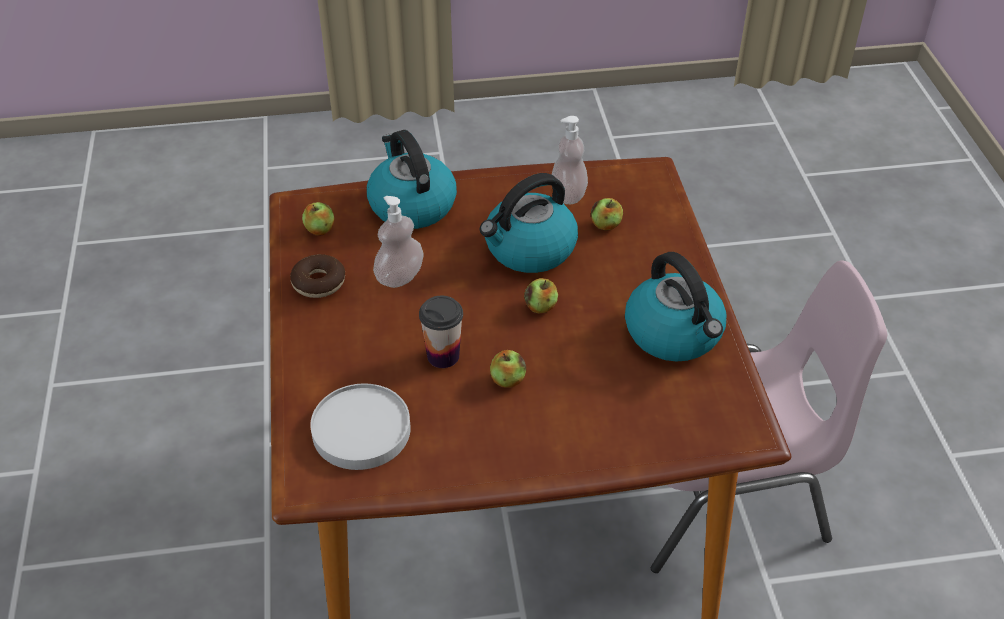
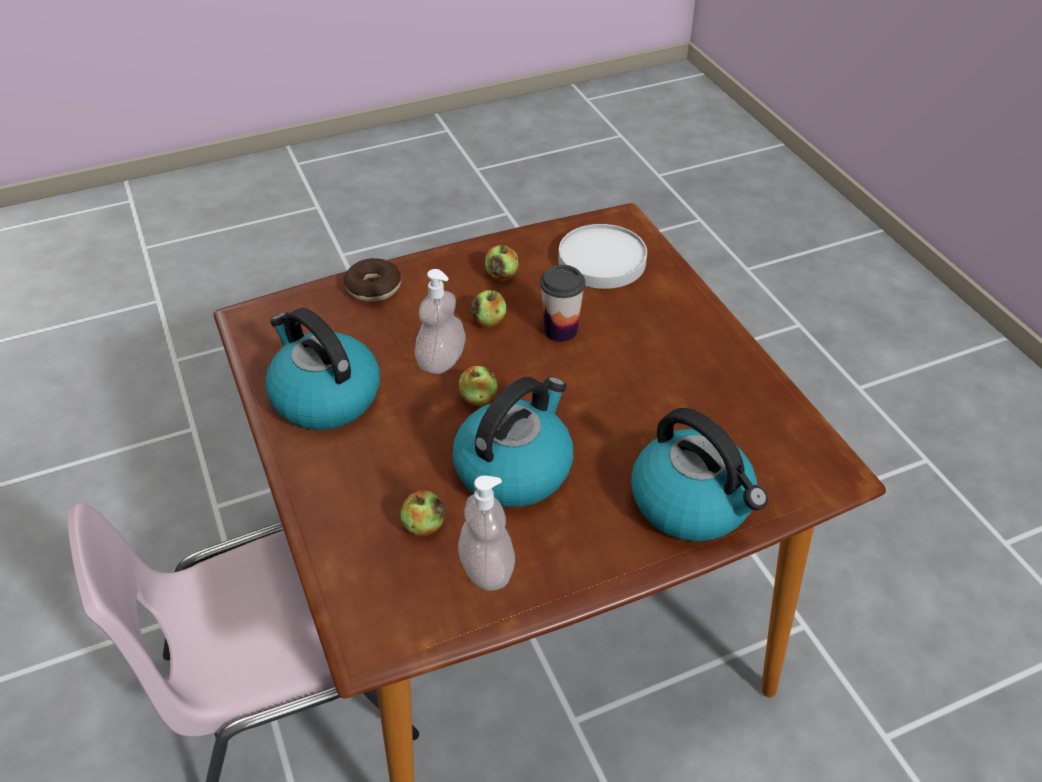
camera: 165 degrees right, 0 degrees up
donut [290,254,345,298] -> donut moved to [344,258,401,302]
apple [302,202,334,236] -> apple moved to [485,244,518,281]
soap dispenser [373,196,424,288] -> soap dispenser moved to [415,269,466,374]

